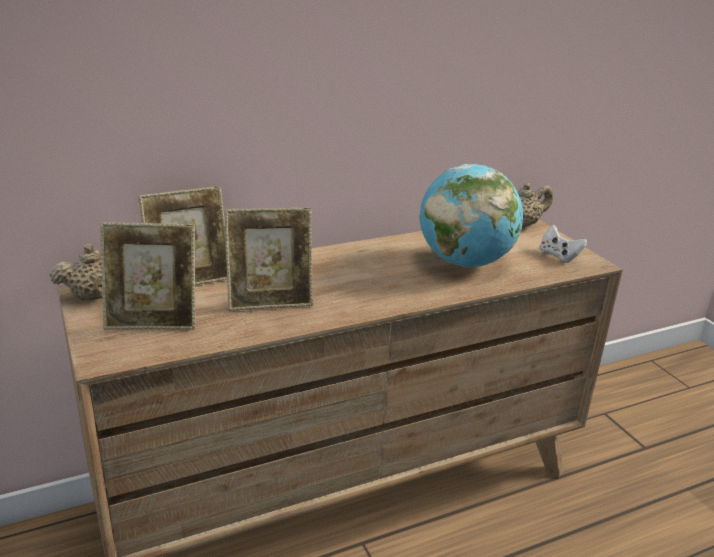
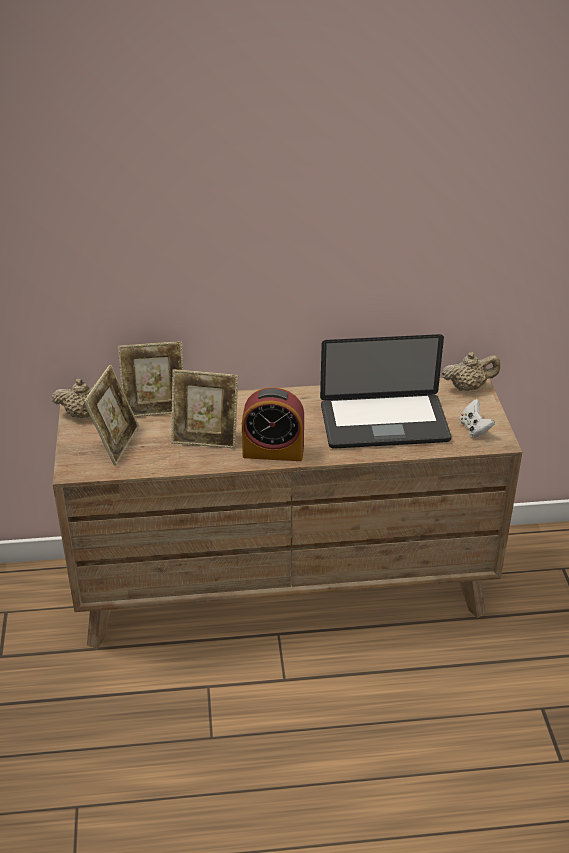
camera: 20 degrees right, 10 degrees up
picture frame [100,222,196,330] -> picture frame turned 90 degrees counterclockwise [84,364,139,466]
globe [419,164,523,267] -> laptop [320,334,451,449]
none -> alarm clock [242,387,304,461]

